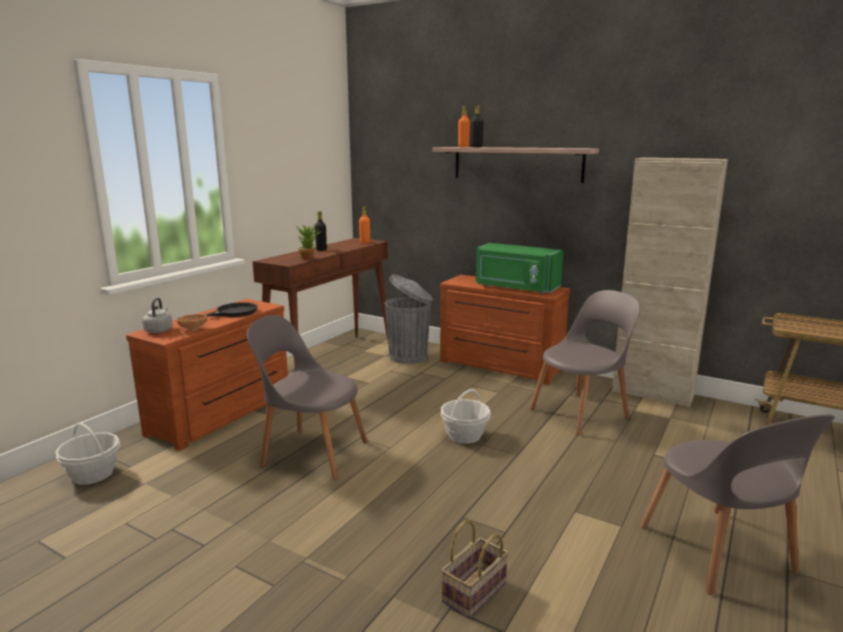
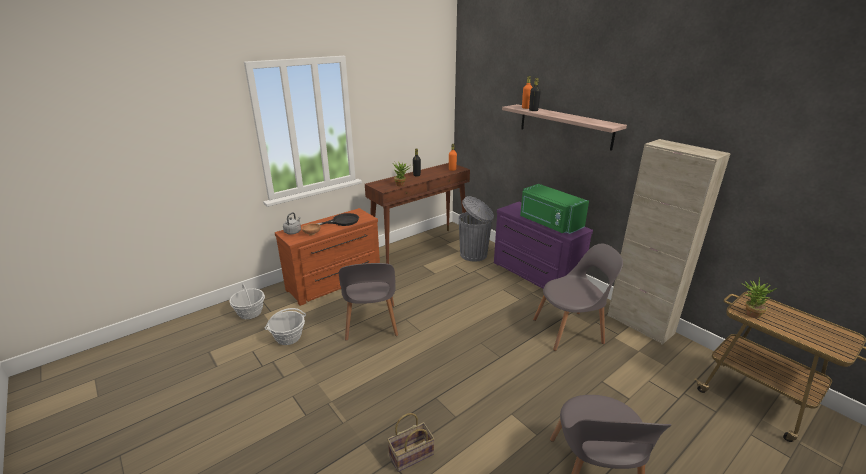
camera: 20 degrees right, 10 degrees up
grey chair [247,315,368,479] -> grey chair turned 135 degrees counterclockwise [339,263,398,341]
brown dresser [440,275,570,385] -> purple dresser [494,201,593,289]
basket [441,389,491,444] -> basket moved to [265,308,306,345]
none -> potted plant [742,277,777,318]

